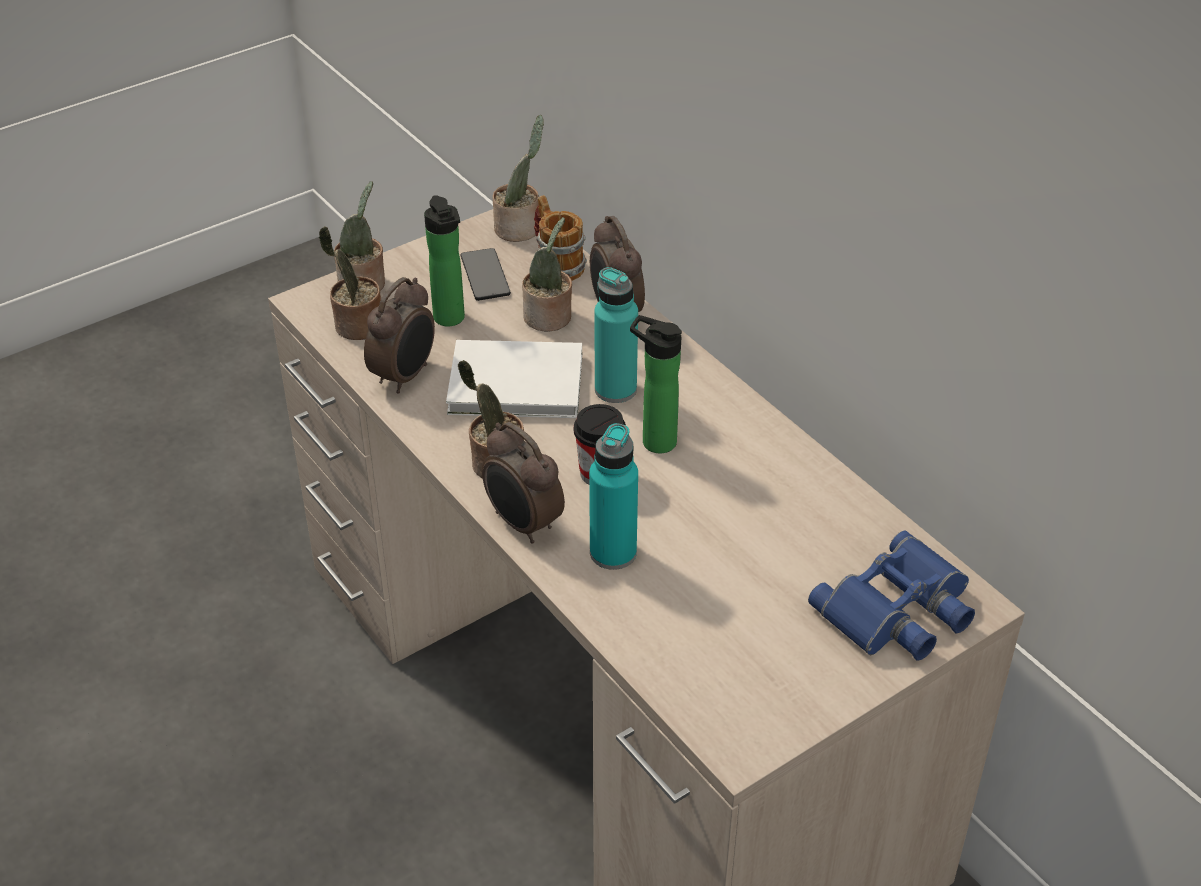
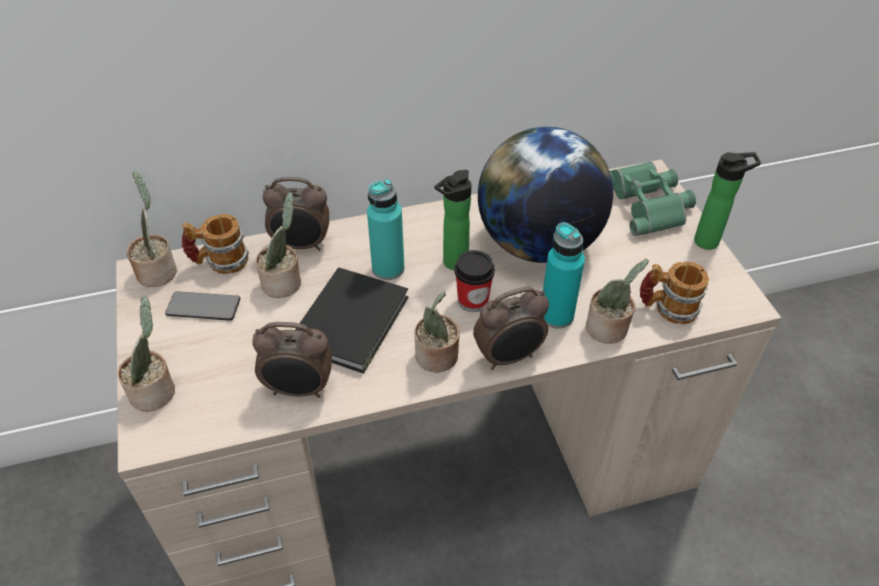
camera: 70 degrees left, 5 degrees up
potted plant [319,226,381,340] -> potted plant moved to [586,259,649,344]
alarm clock [364,277,435,394] -> alarm clock turned 135 degrees clockwise [252,322,332,398]
bottle [424,195,465,326] -> bottle moved to [694,152,761,250]
white book [446,340,582,418] -> black book [295,267,409,374]
blue binoculars [808,530,975,661] -> green binoculars [610,162,696,236]
none -> globe [478,127,613,263]
none -> mug [640,261,709,324]

